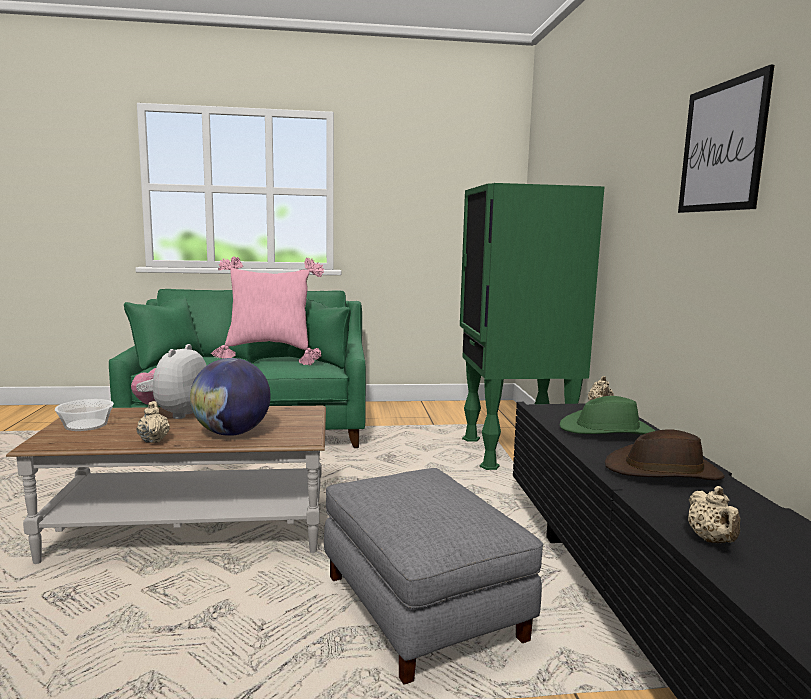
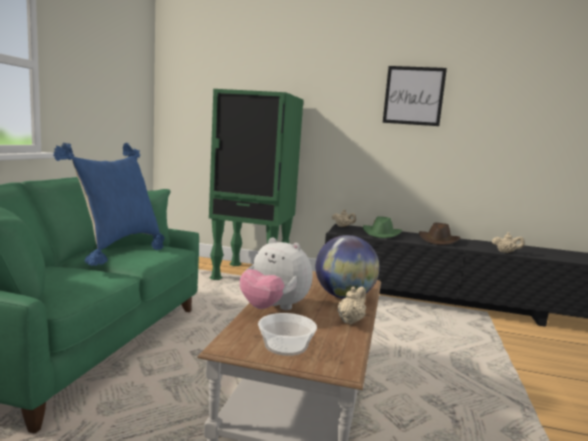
camera: 70 degrees left, 0 degrees up
beige teapot [137,401,170,443] -> beige teapot turned 120 degrees clockwise [338,286,366,325]
pink pillow [211,257,324,366] -> blue pillow [53,142,166,266]
grey ottoman [324,468,543,685] -> none

